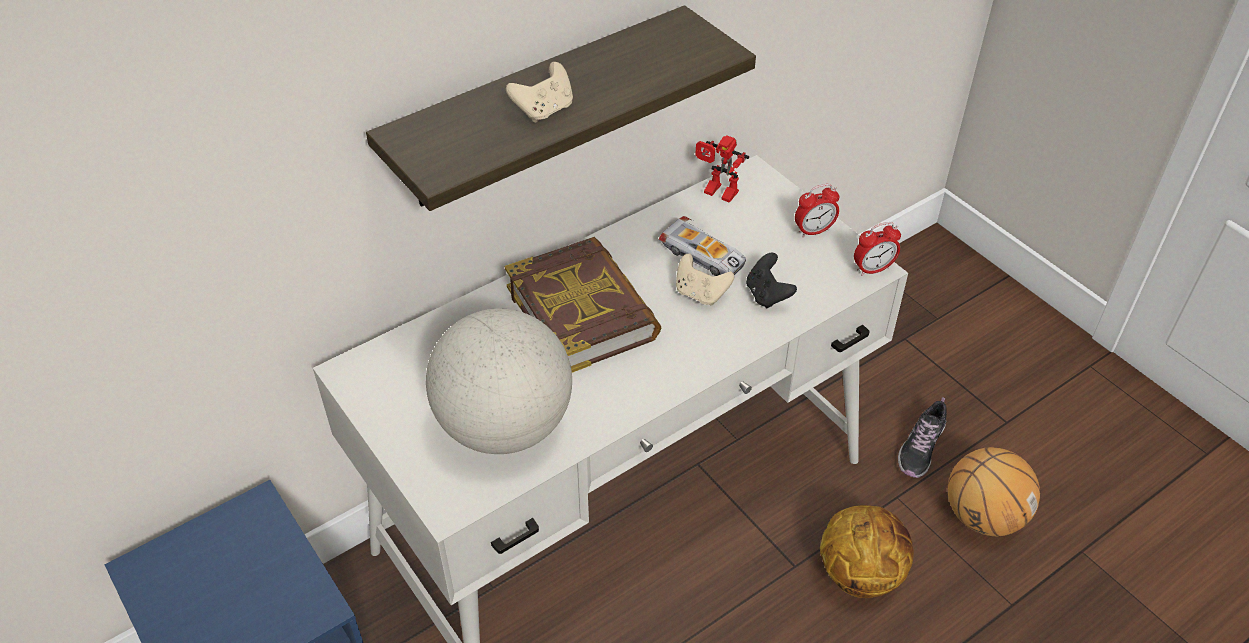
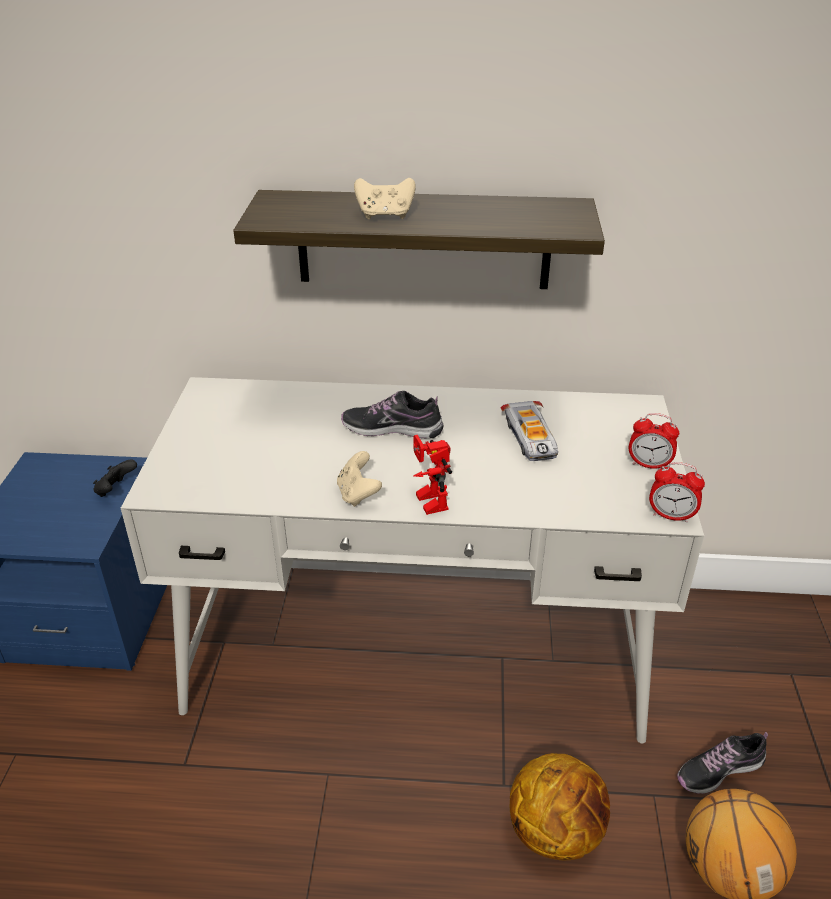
camera: 40 degrees right, 10 degrees down
globe [426,308,572,454] -> none
book [504,237,661,373] -> shoe [341,391,443,438]
beige game controller [676,253,734,306] -> beige game controller moved to [337,451,382,507]
toy robot [695,135,749,203] -> toy robot moved to [413,435,452,515]
black game controller [746,253,797,309] -> black game controller moved to [93,459,137,497]

